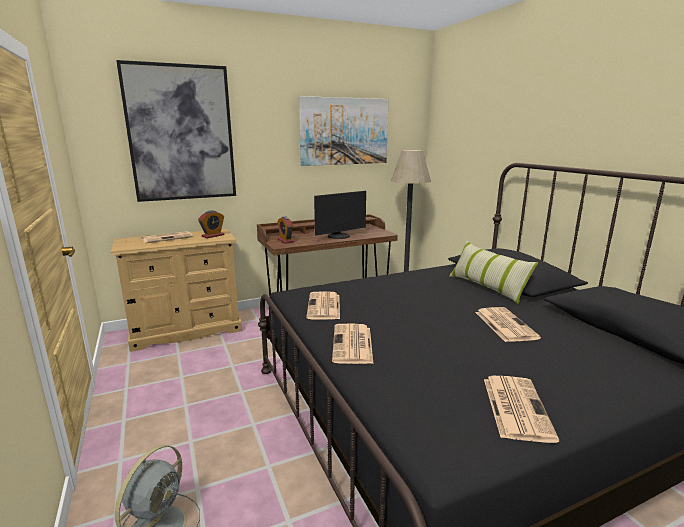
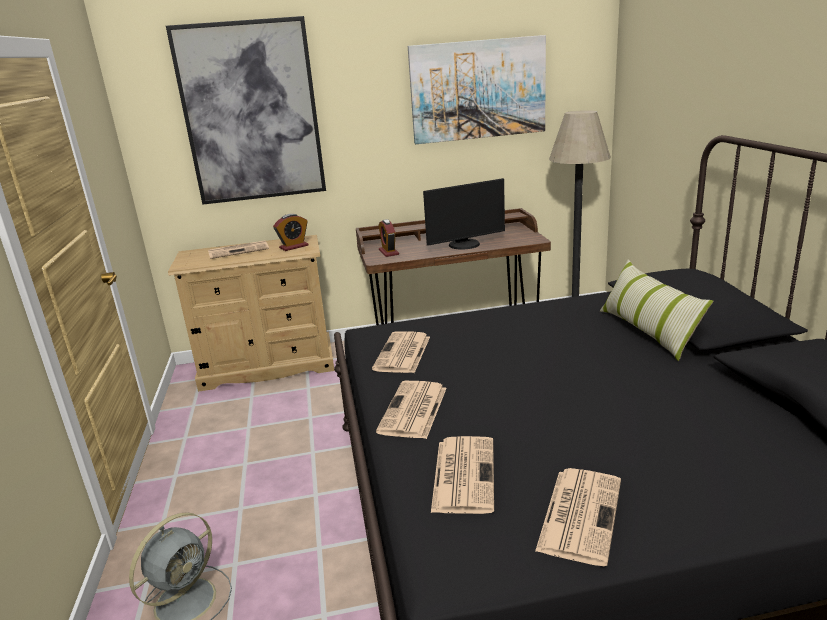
camera: 15 degrees right, 5 degrees up
newspaper [475,307,541,342] -> newspaper moved to [431,436,494,514]

